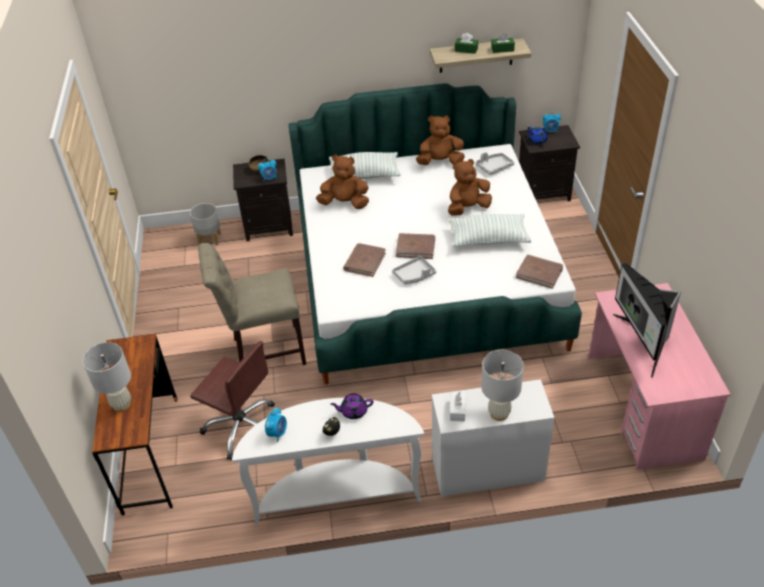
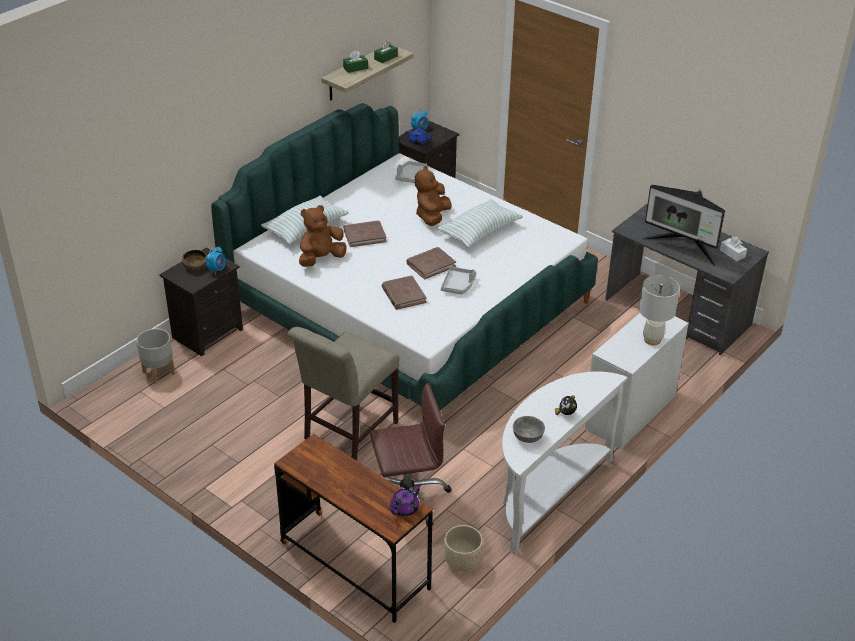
camera: 45 degrees left, 5 degrees down
white table lamp [83,342,131,412] -> none
alarm clock [265,407,287,442] -> grey bowl [513,416,545,443]
purple teapot [330,393,374,419] -> purple teapot moved to [388,487,420,516]
brown plush toy [416,115,465,165] -> none
white tissue box [450,392,466,422] -> white tissue box moved to [720,236,747,261]
brown book [516,255,563,289] -> brown book moved to [343,221,387,247]
pink desk [588,283,731,470] -> grey desk [605,203,769,355]
none -> beige planter [444,525,483,571]

